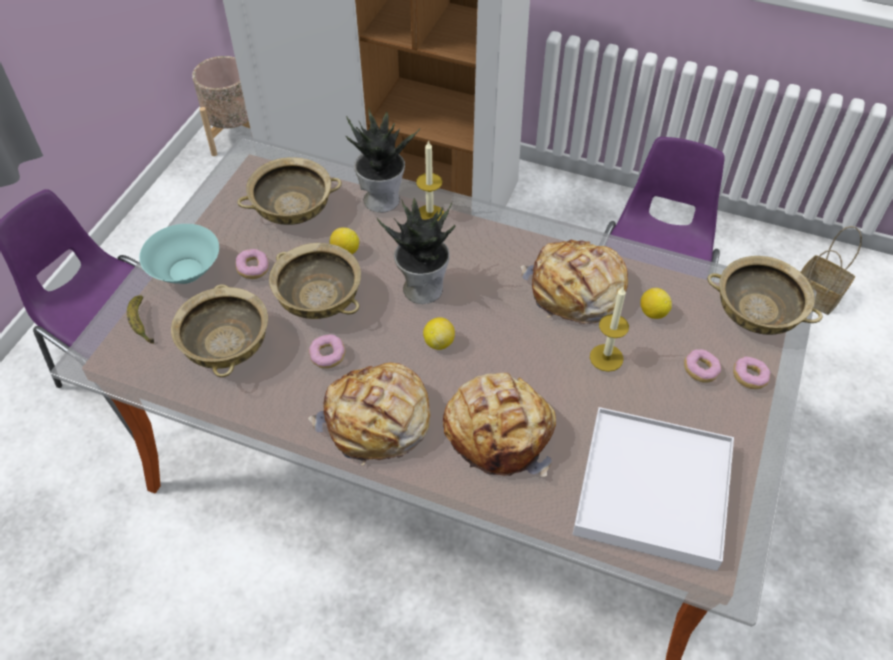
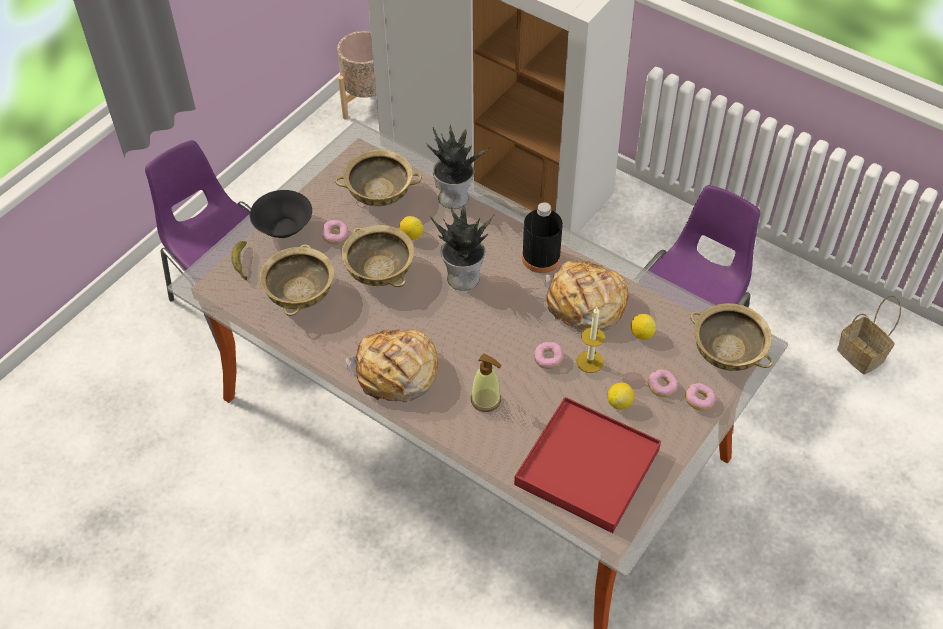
camera: 15 degrees right, 0 degrees up
turquoise bowl [139,224,219,284] -> black bowl [250,190,312,238]
donut [309,334,345,368] -> donut moved to [534,342,563,369]
candle [416,140,444,220] -> none
lemon [423,317,455,350] -> lemon moved to [608,382,634,410]
bread [443,373,556,477] -> soap dispenser [471,353,502,412]
white tray [572,407,734,571] -> red tray [514,397,661,533]
none -> black bottle [522,202,563,273]

